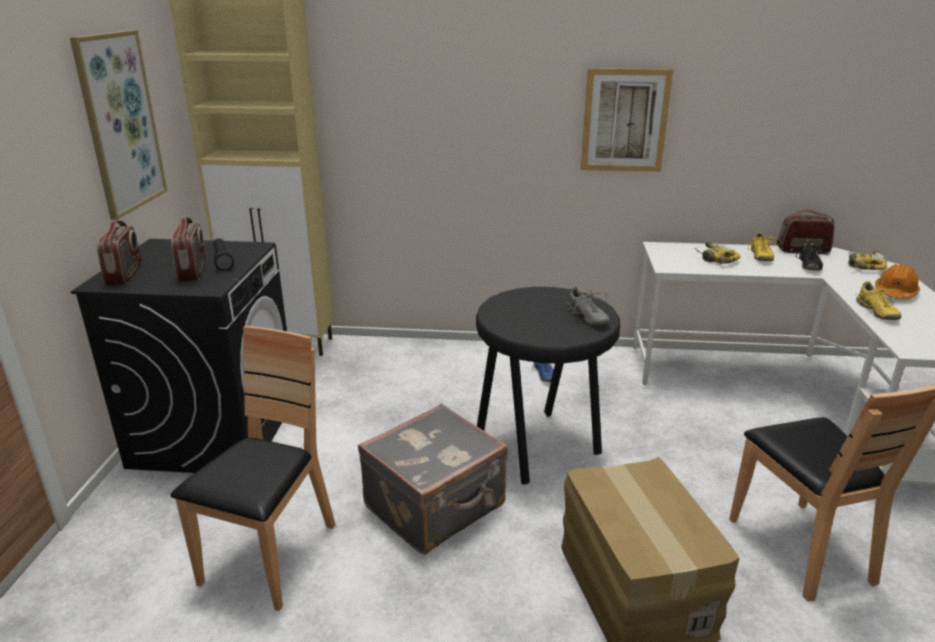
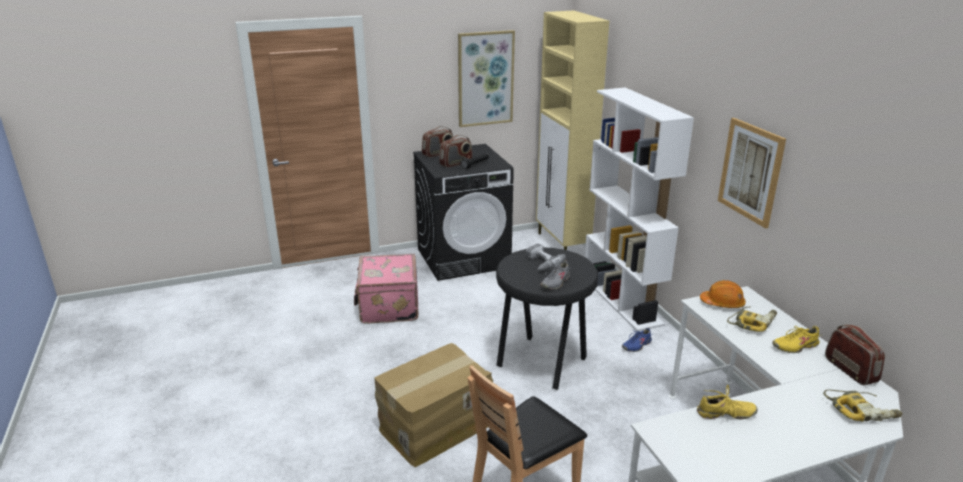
camera: 65 degrees right, 0 degrees up
brown chair [171,326,336,611] -> pink suitcase [354,254,418,324]
grey suitcase [358,404,508,555] -> none
black shoe [792,240,831,271] -> none
yellow shoe [855,281,903,320] -> yellow shoe turned 150 degrees counterclockwise [697,385,758,420]
orange hard hat [875,264,920,299] -> orange hard hat moved to [700,280,746,308]
none -> power drill [526,244,566,270]
none -> white bookcase [585,88,694,332]

